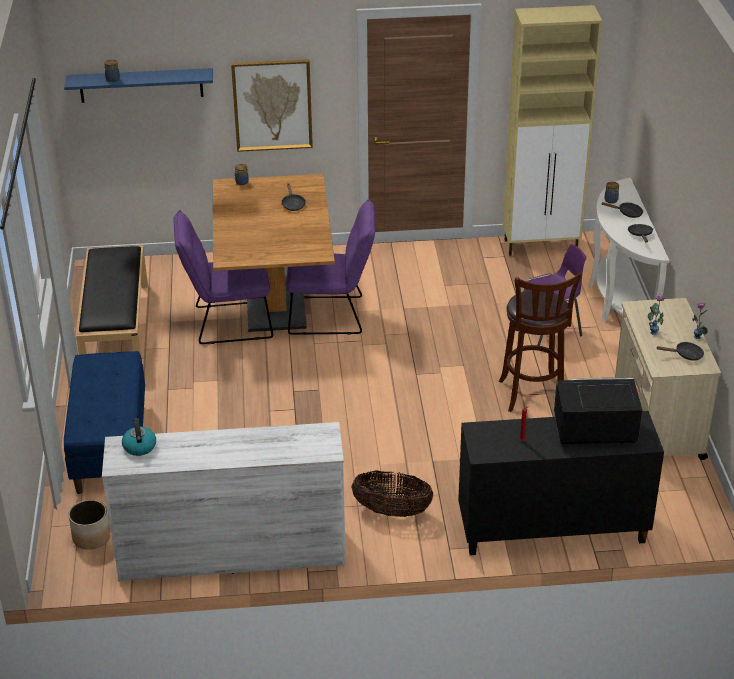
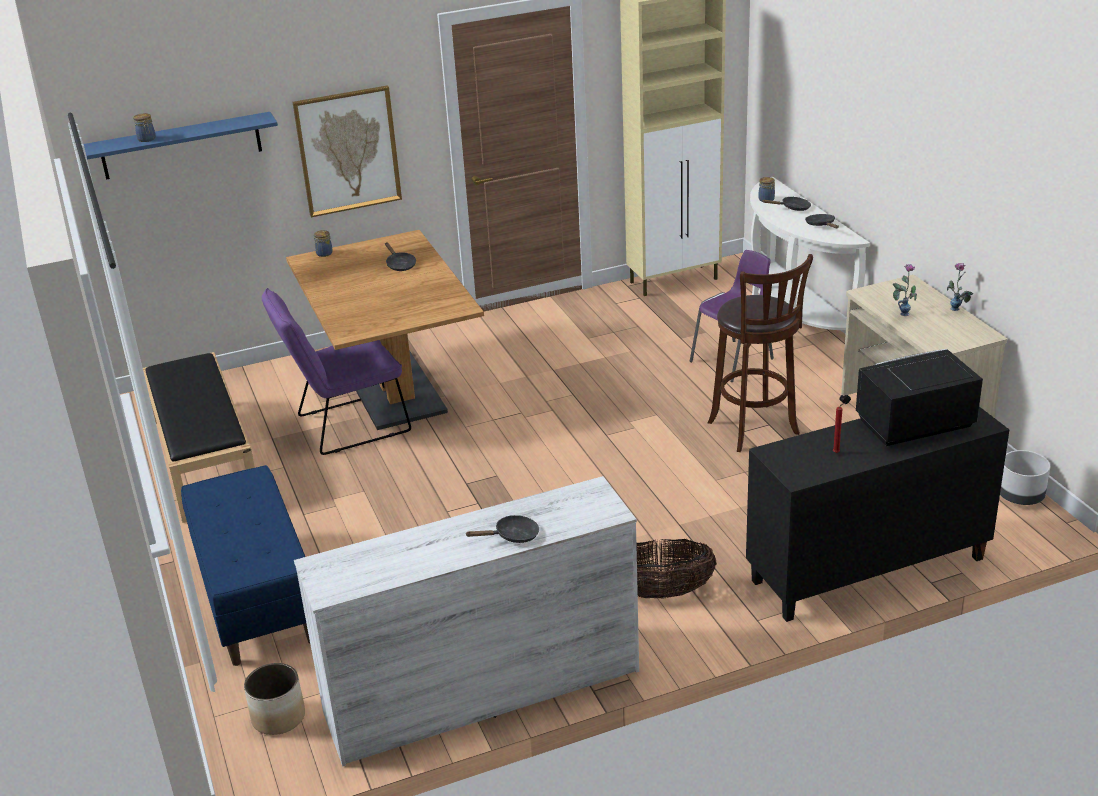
camera: 15 degrees left, 5 degrees down
kettle [122,418,156,456] -> none
purple chair [286,200,375,335] -> none
black frying pan [657,342,704,361] -> black frying pan moved to [465,515,539,543]
none -> grey planter [1000,450,1050,505]

